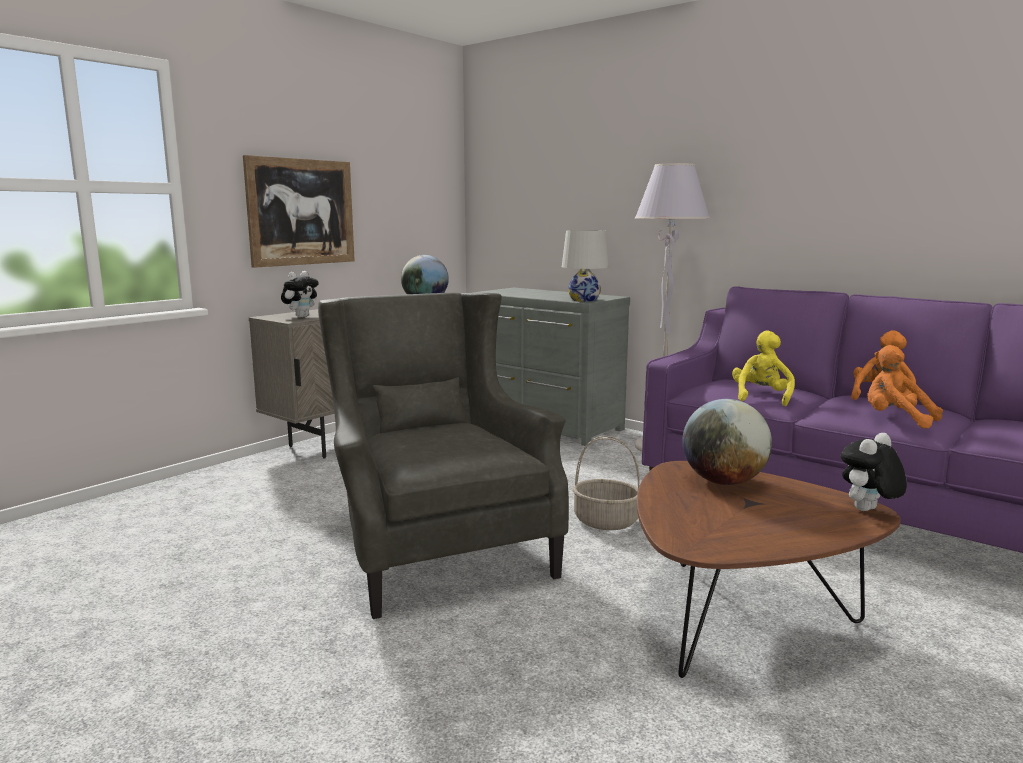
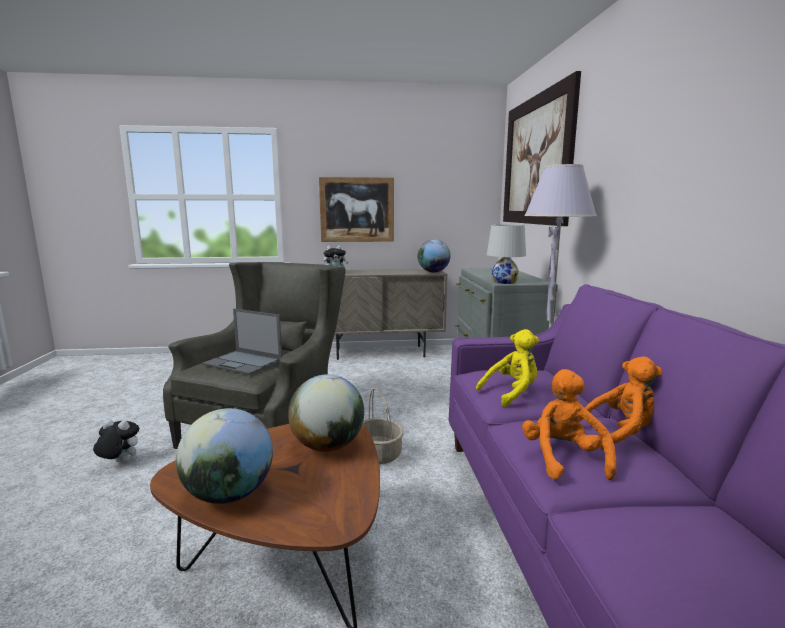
camera: 45 degrees right, 0 degrees up
plush toy [841,433,907,511] -> plush toy moved to [93,420,139,463]
none -> globe [176,408,273,504]
none -> laptop [202,309,282,375]
none -> picture [503,71,581,226]

